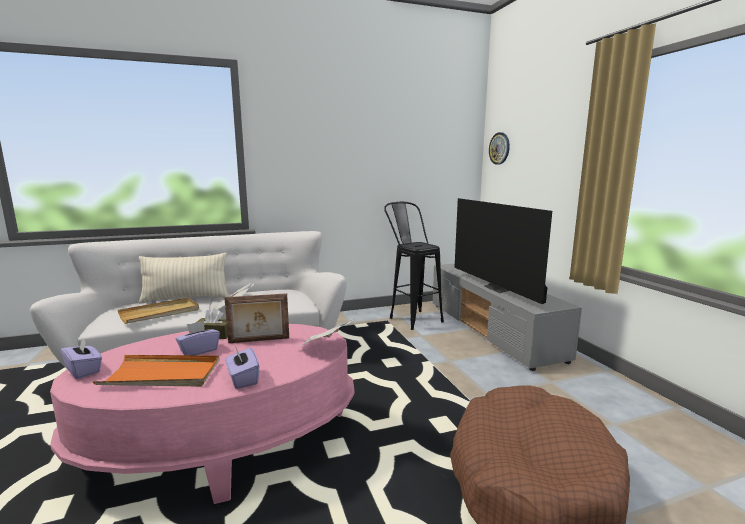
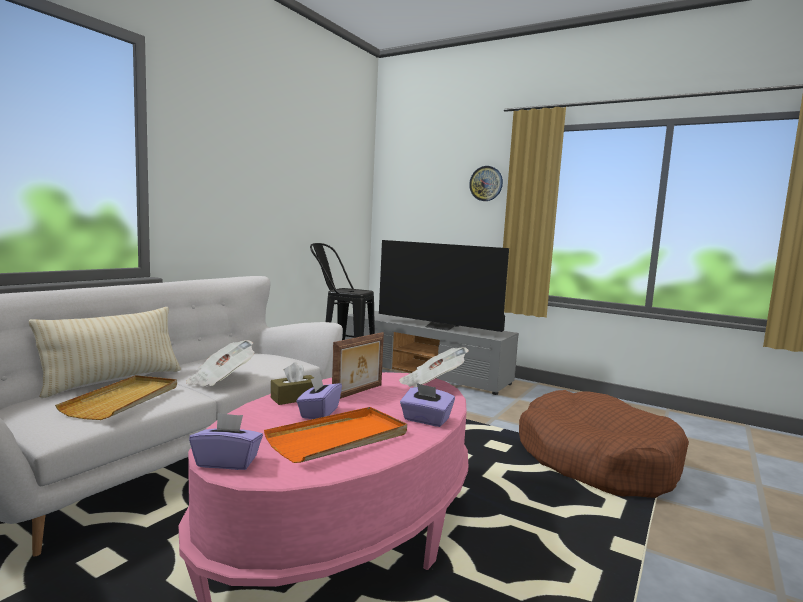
camera: 40 degrees left, 5 degrees down
wall clock [489,132,510,165] -> wall clock moved to [469,166,503,201]

